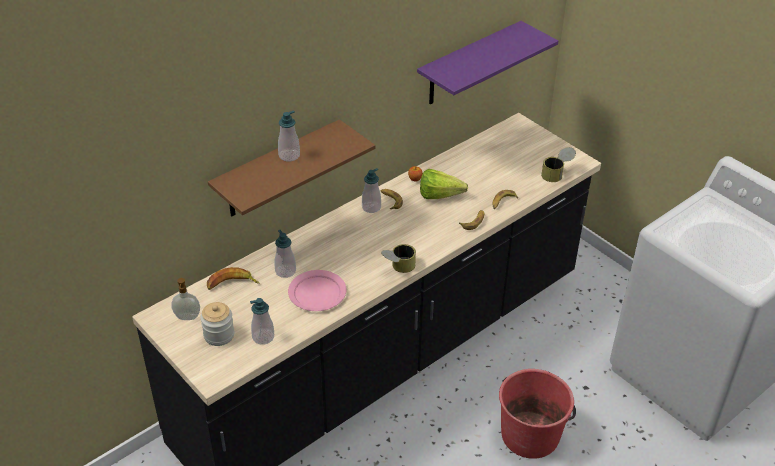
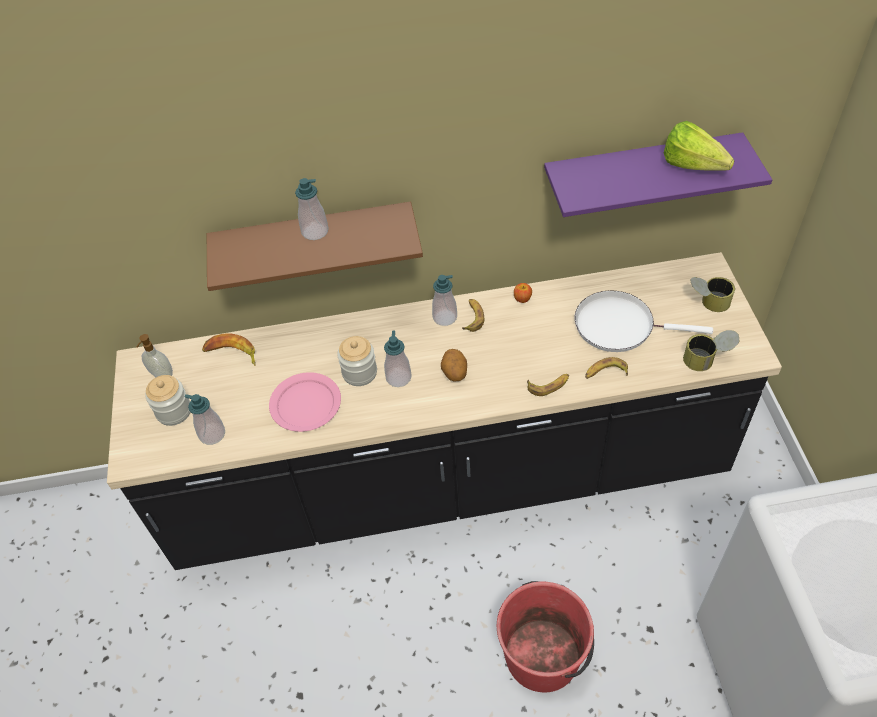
camera: 35 degrees right, 10 degrees up
soap dispenser [275,230,296,278] -> soap dispenser moved to [384,331,412,387]
can [381,244,416,273] -> can moved to [690,277,735,312]
lettuce [420,169,468,199] -> lettuce moved to [664,121,734,171]
none -> jar [337,336,377,386]
none -> potato [441,349,467,382]
none -> white frying pan [575,290,713,352]

